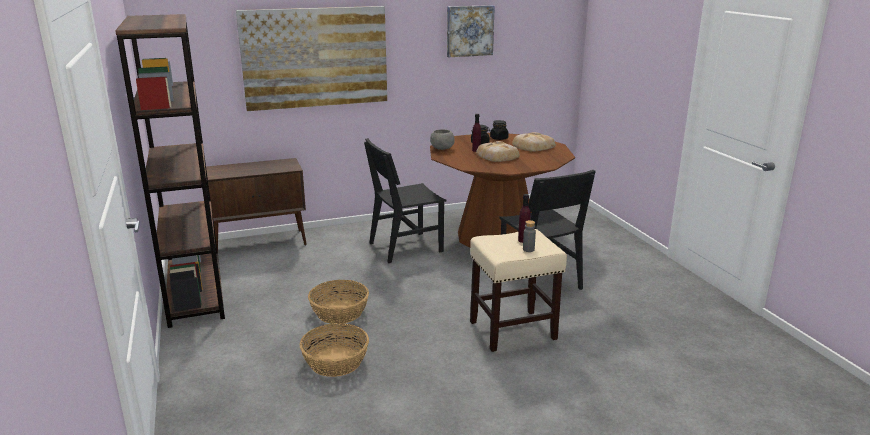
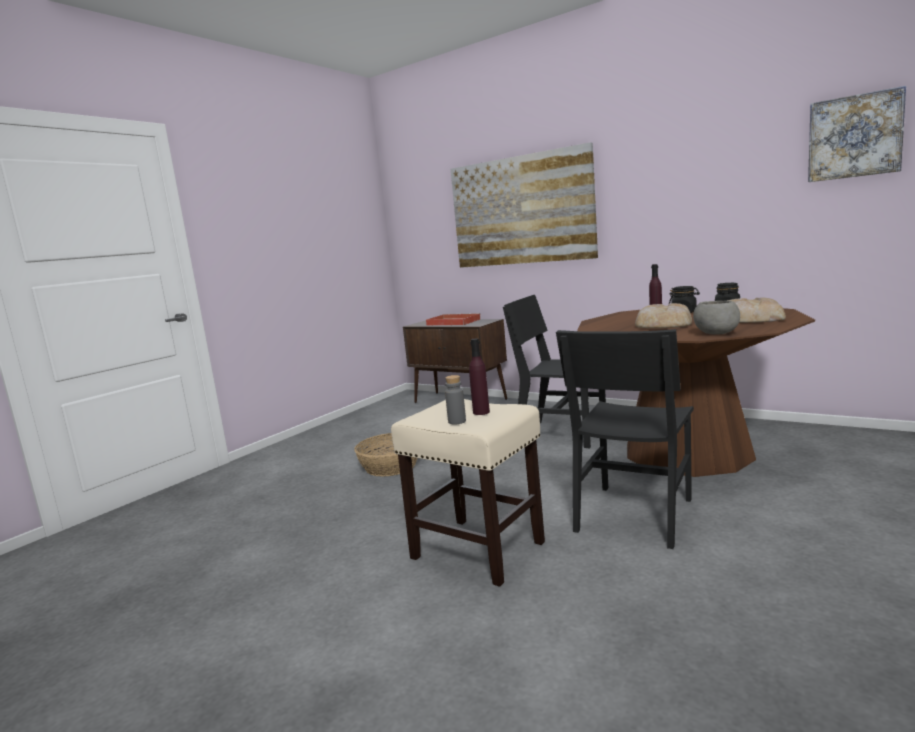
camera: 55 degrees right, 10 degrees down
brown bookcase [115,14,225,328] -> none
basket [300,323,369,377] -> none
grey bowl [430,130,455,150] -> grey bowl moved to [693,301,740,335]
picture [447,5,495,57] -> picture moved to [808,86,906,182]
none -> red tray [426,313,481,326]

